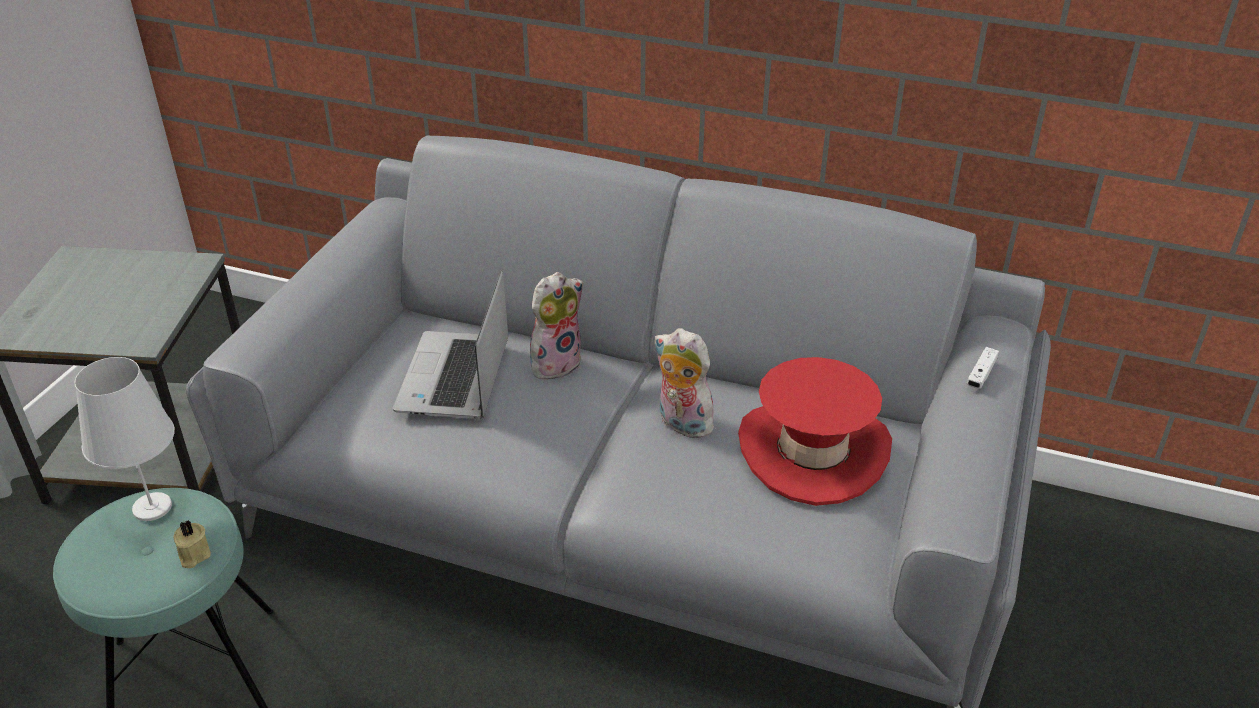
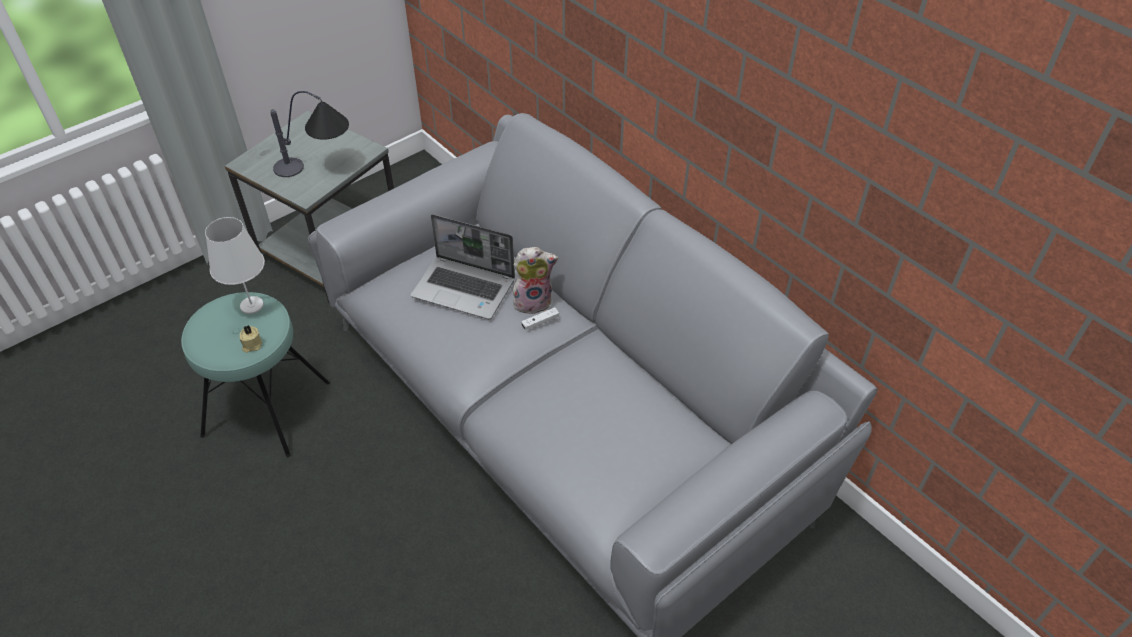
camera: 30 degrees right, 10 degrees up
laptop [393,270,508,419] -> laptop turned 105 degrees counterclockwise [411,214,515,319]
plush toy [654,328,716,438] -> none
red hat [738,357,892,506] -> none
white game controller [966,347,999,389] -> white game controller moved to [521,307,559,330]
none -> table lamp [270,91,349,177]

